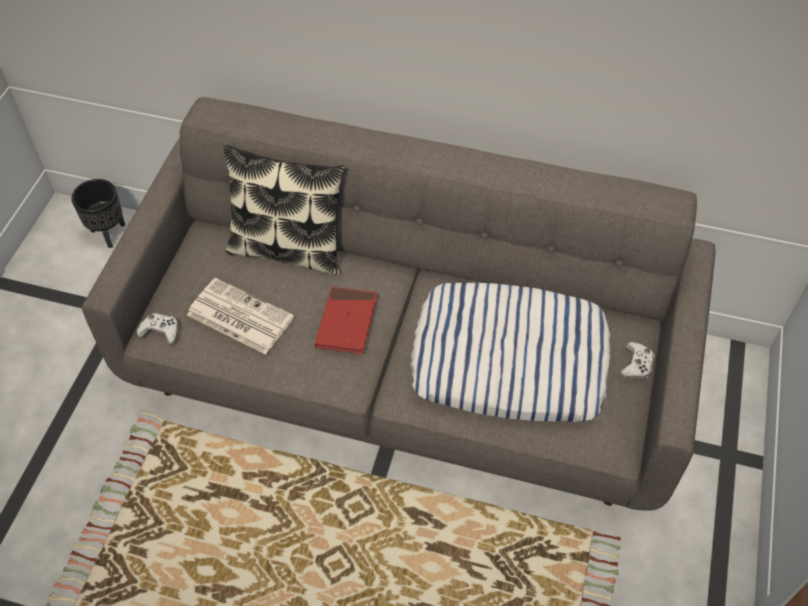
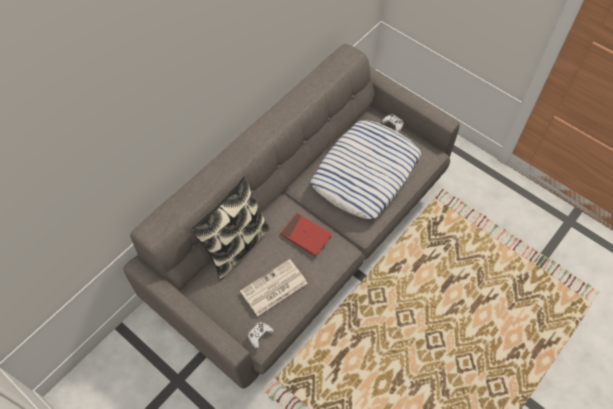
camera: 65 degrees left, 5 degrees up
black planter [71,179,125,248] -> none

